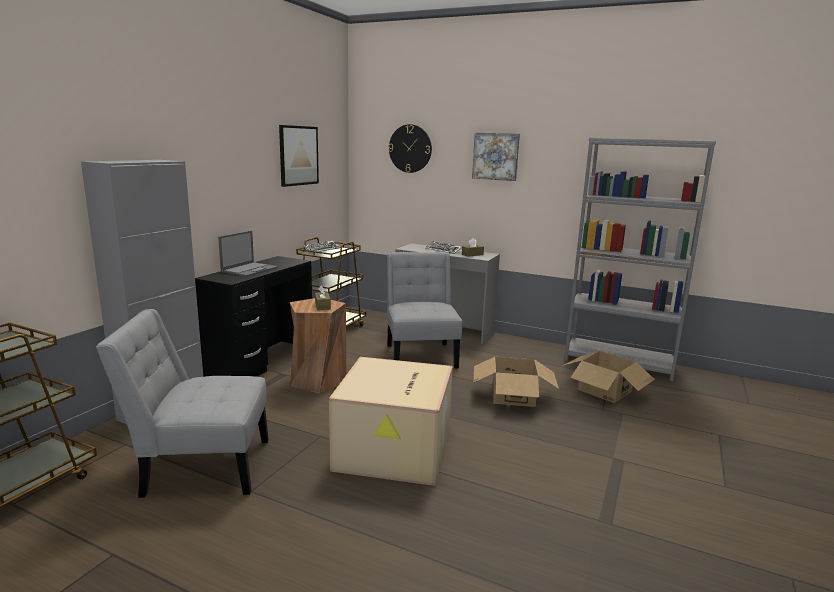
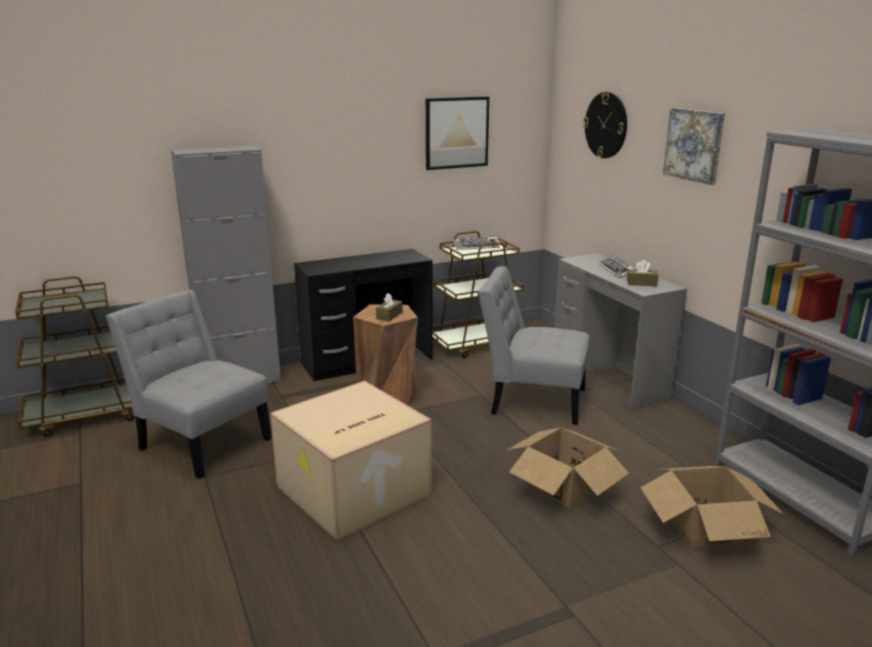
camera: 40 degrees right, 5 degrees up
laptop [218,231,278,277] -> none
grey chair [387,252,462,369] -> grey chair turned 105 degrees counterclockwise [478,266,590,425]

